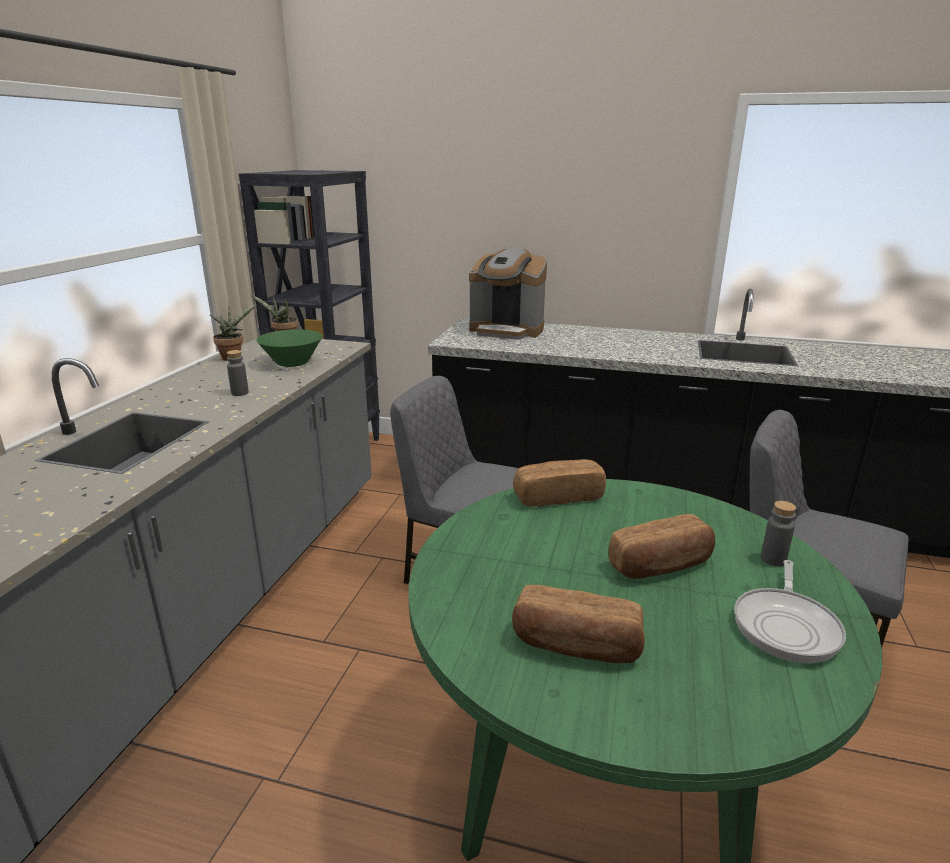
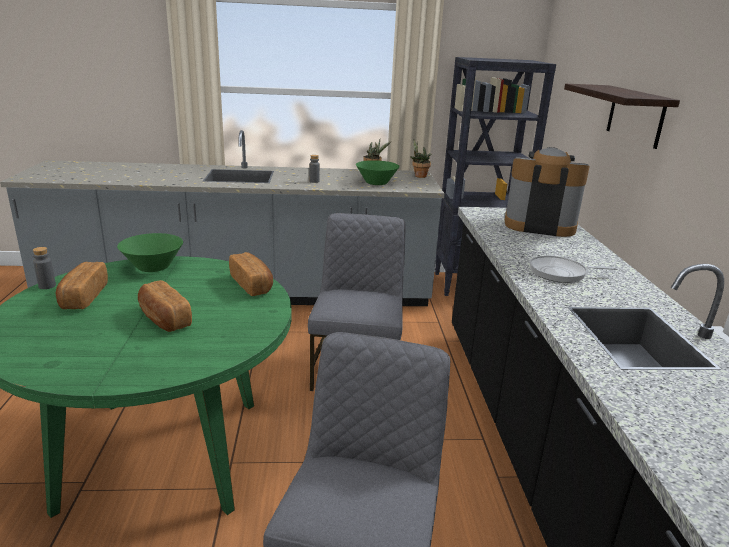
camera: 70 degrees right, 0 degrees up
coffee machine [469,248,547,340] -> coffee machine turned 105 degrees clockwise [505,147,590,237]
frying pan [734,560,846,663] -> frying pan moved to [529,256,618,283]
grey bottle [761,501,796,566] -> grey bottle moved to [33,247,56,289]
none -> green bowl [117,233,183,272]
none -> shelf [564,84,680,149]

